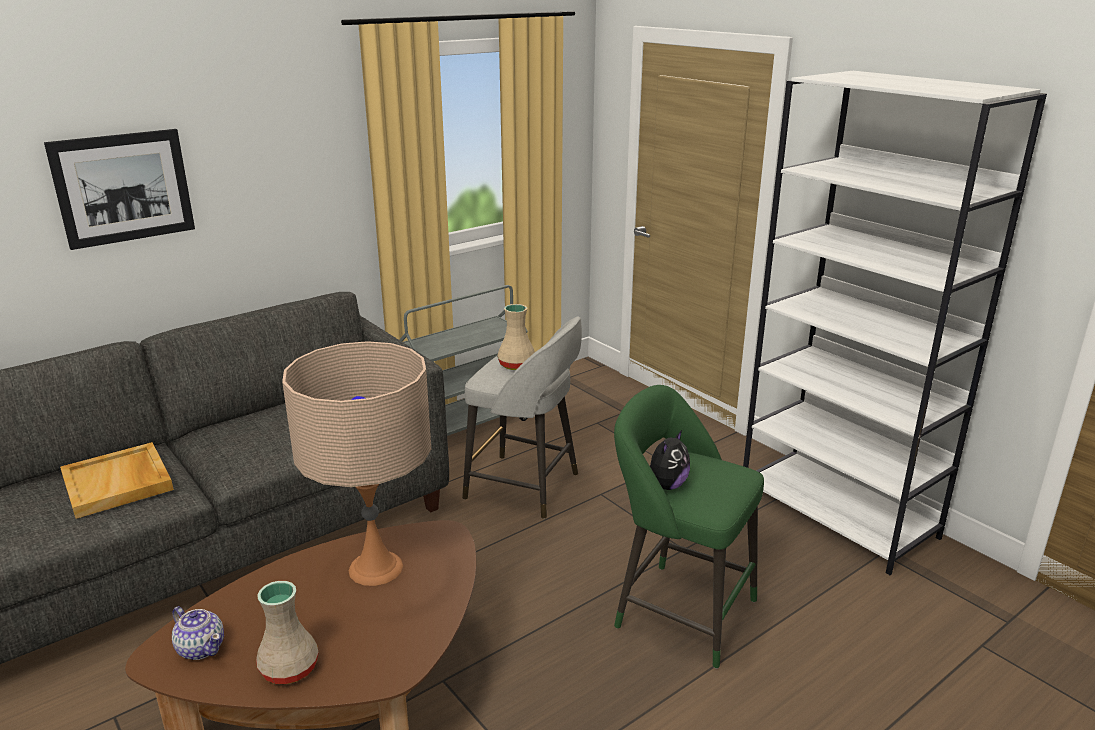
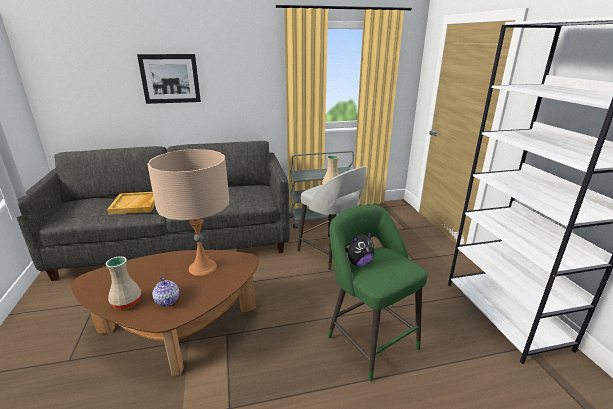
camera: 25 degrees right, 0 degrees up
teapot [172,606,224,660] -> teapot moved to [152,277,179,306]

